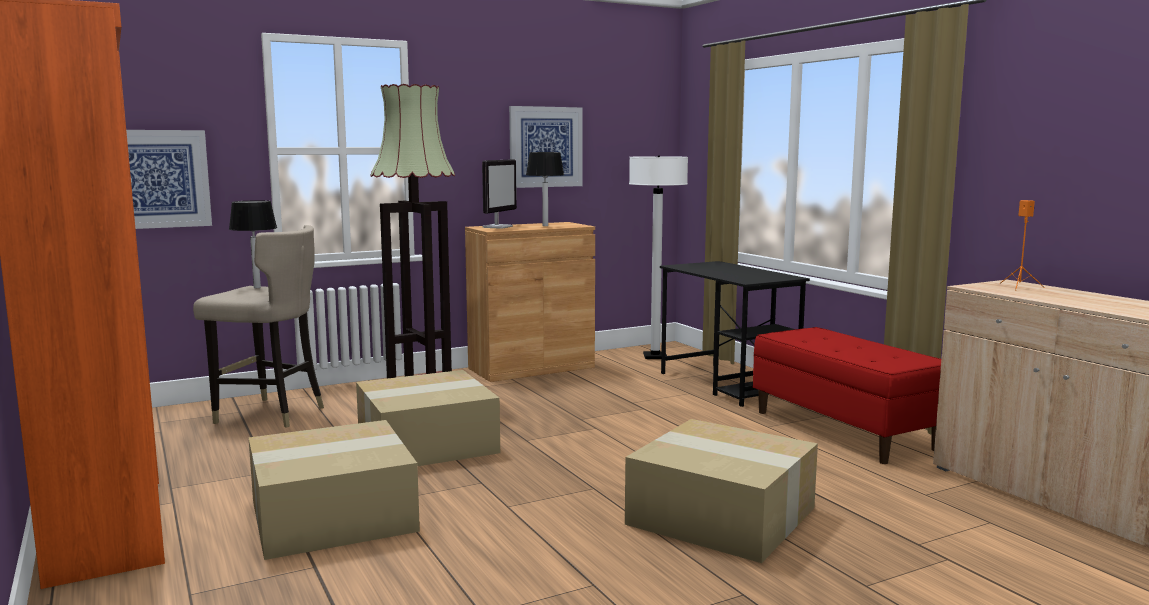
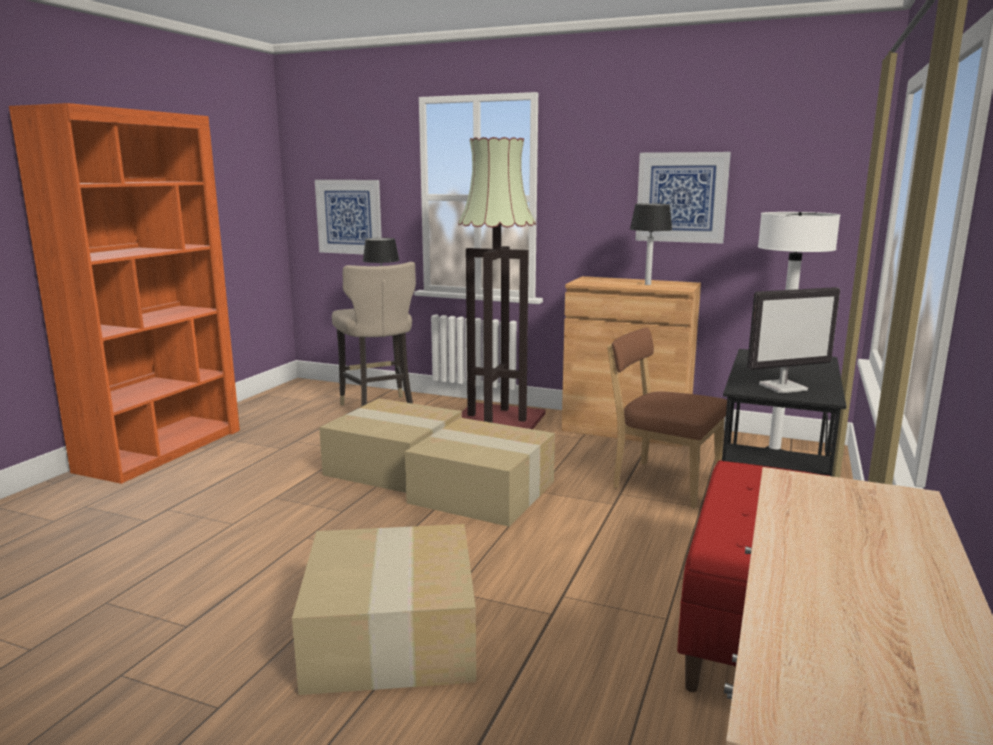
camera: 50 degrees right, 5 degrees up
cardboard box [249,420,420,560] -> cardboard box moved to [405,418,555,527]
monitor [482,159,517,229] -> monitor moved to [747,287,840,393]
orange speaker [999,200,1045,290] -> none
none -> brown chair [607,327,727,509]

